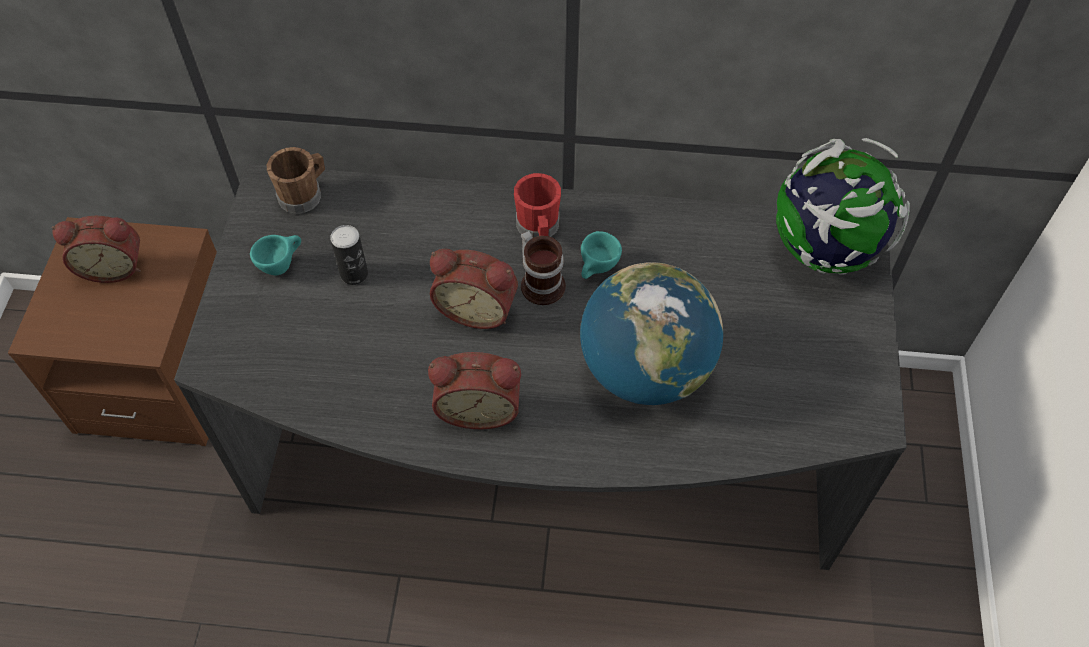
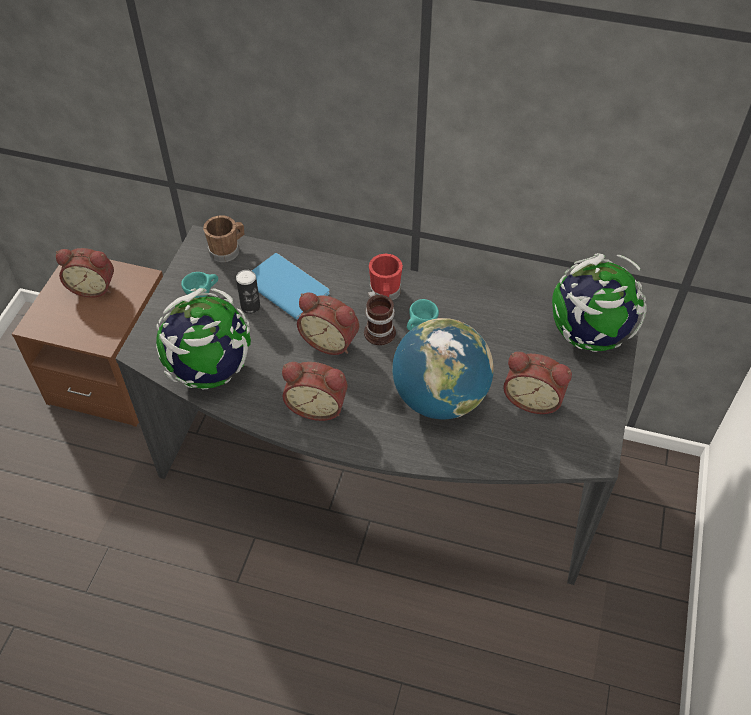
camera: 10 degrees right, 5 degrees down
none -> globe [156,288,251,389]
none -> blue book [252,253,330,320]
none -> alarm clock [503,352,572,414]

